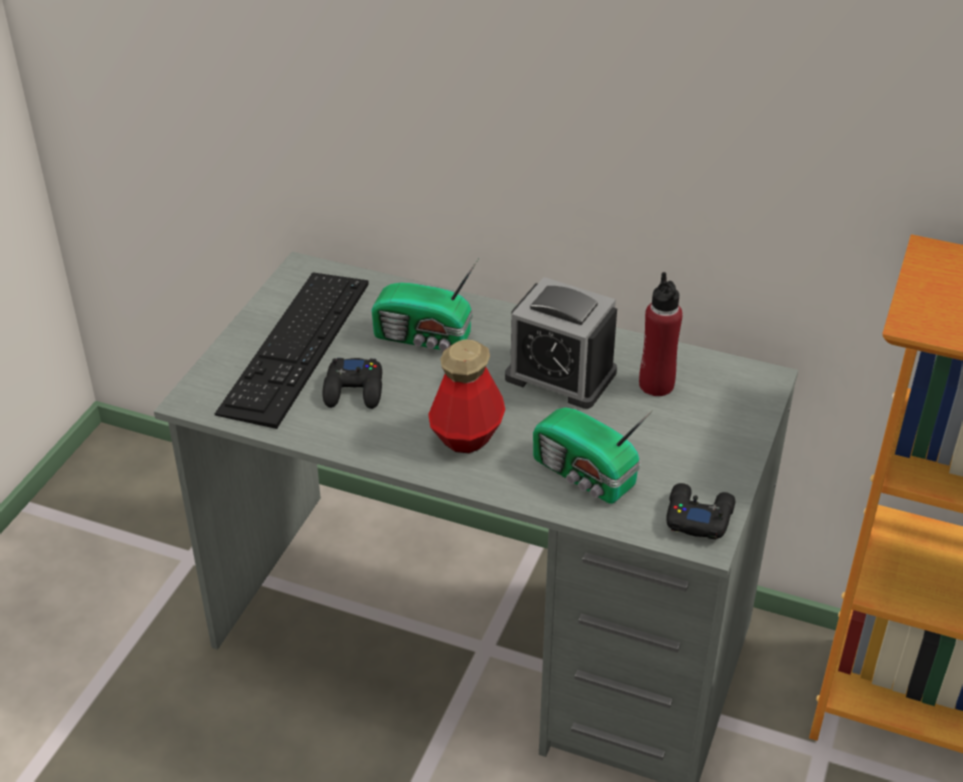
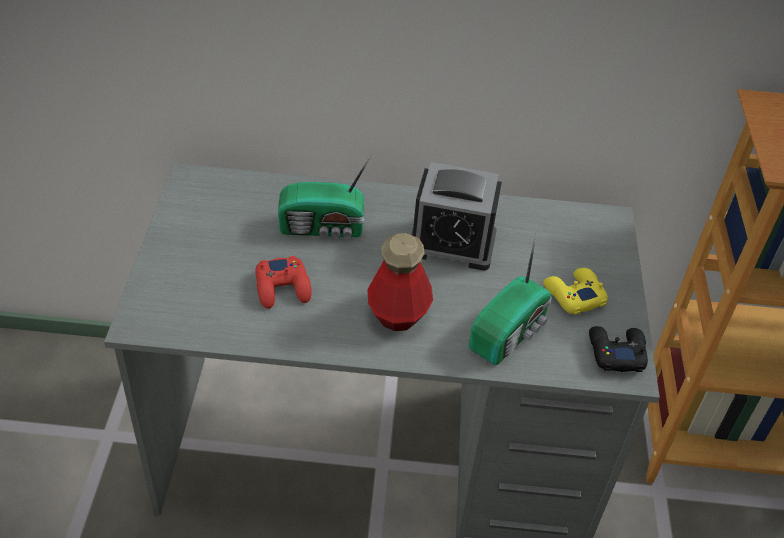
camera: 20 degrees left, 5 degrees up
keyboard [215,272,369,429] -> none
black game controller [323,358,382,409] -> red game controller [255,256,312,309]
radio [533,407,653,504] -> radio turned 75 degrees counterclockwise [469,234,552,365]
red bottle [639,272,683,396] -> none
none -> yellow game controller [543,268,608,315]

